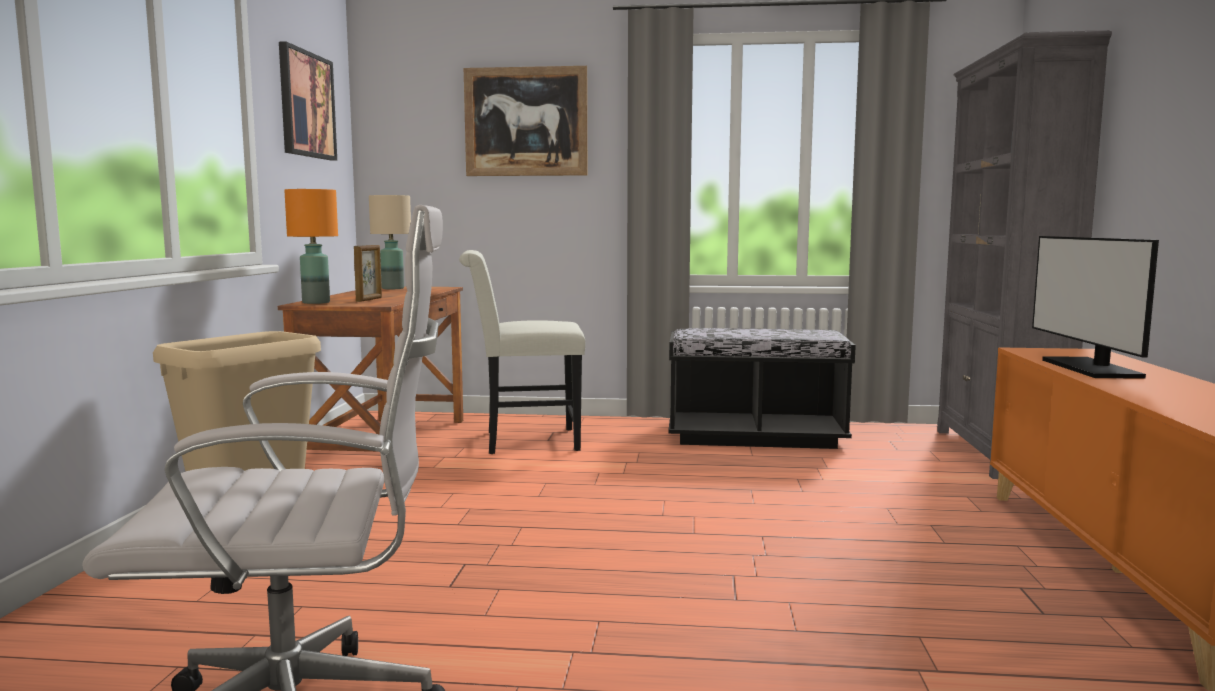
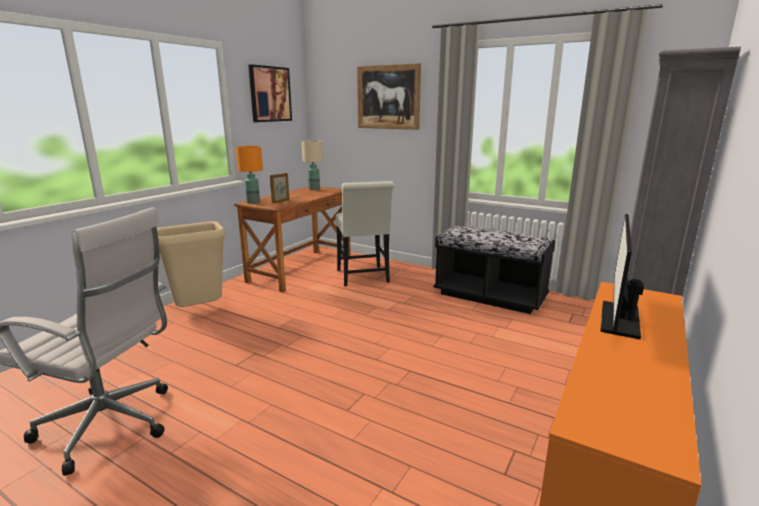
camera: 25 degrees right, 10 degrees up
white chair [459,250,585,454] -> white chair turned 120 degrees counterclockwise [336,181,394,286]

